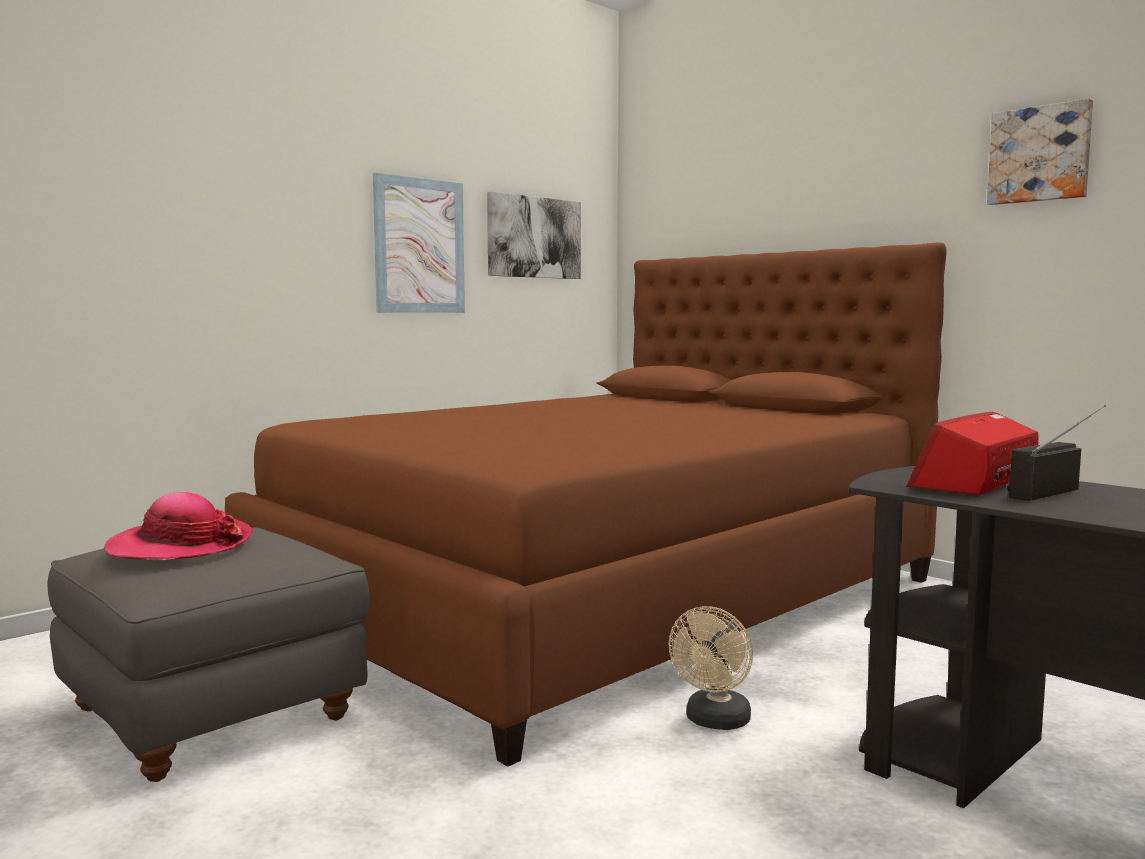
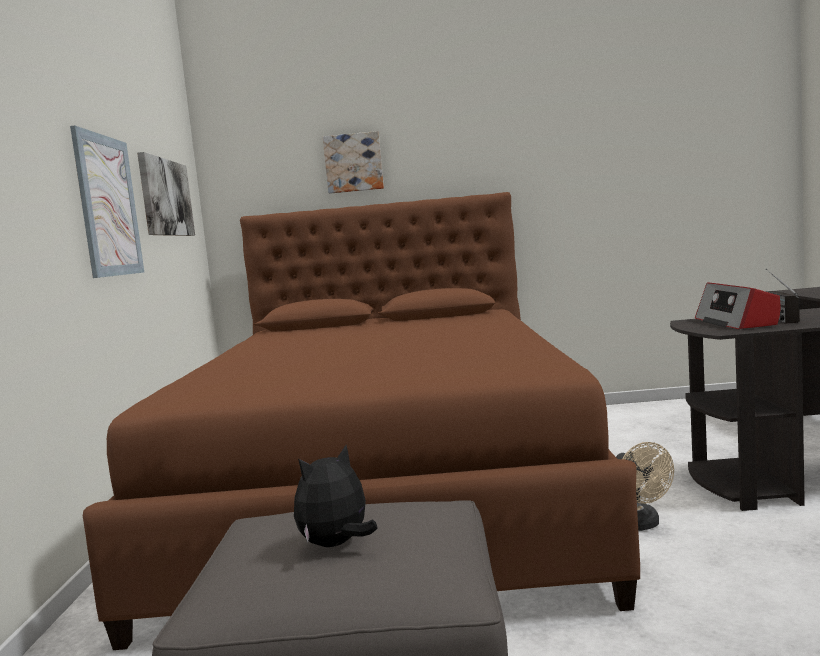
camera: 45 degrees left, 0 degrees up
hat [104,492,253,560] -> plush toy [294,445,378,547]
picture [987,98,1093,205] -> picture moved to [323,131,384,194]

